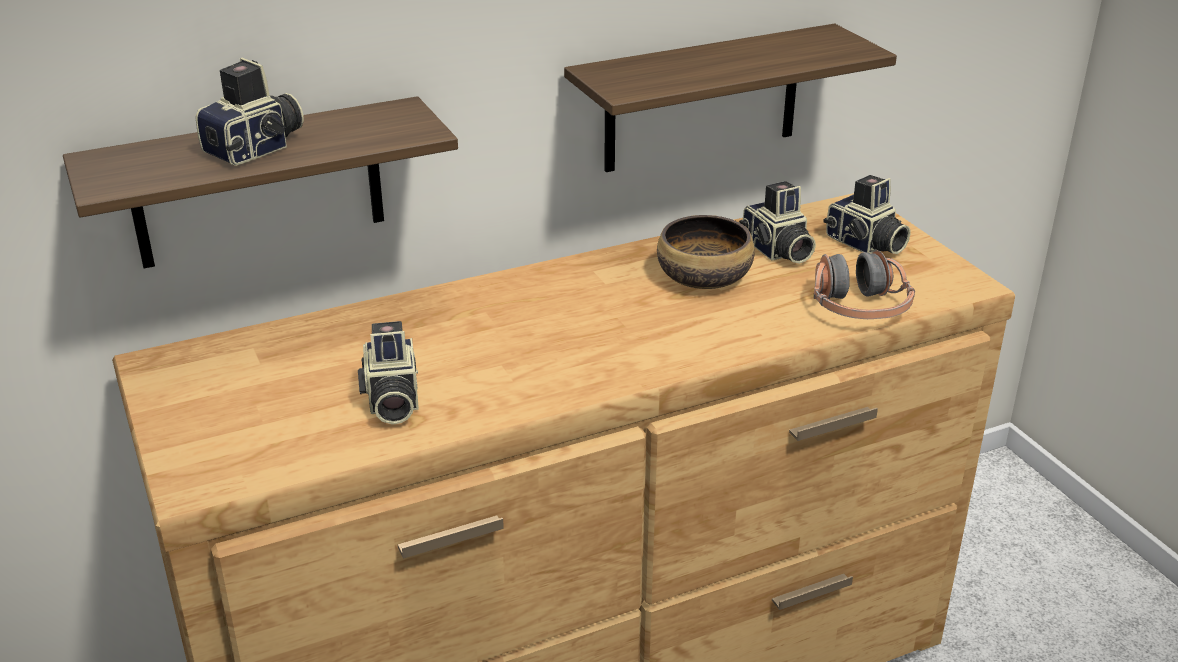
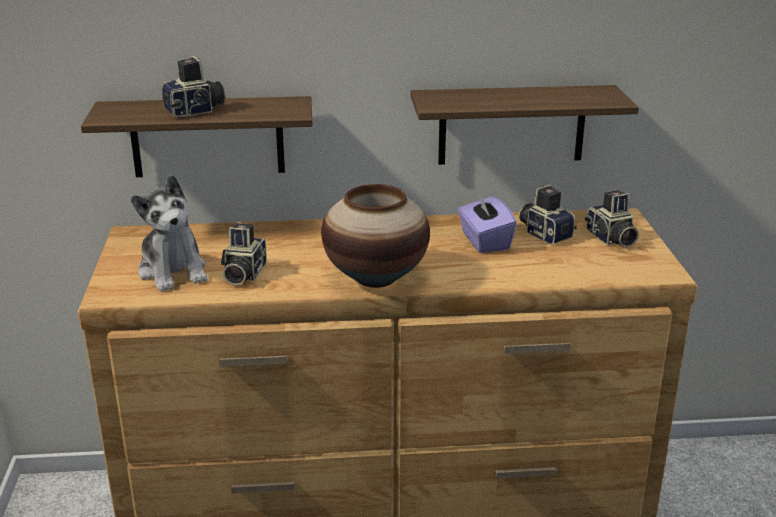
camera: 20 degrees right, 5 degrees down
bowl [657,215,755,289] -> purple tissue box [458,191,517,253]
camera [739,181,816,264] -> camera turned 150 degrees clockwise [519,184,577,245]
headphones [814,250,915,319] -> none
none -> plush toy [131,175,208,292]
none -> vase [321,184,430,288]

